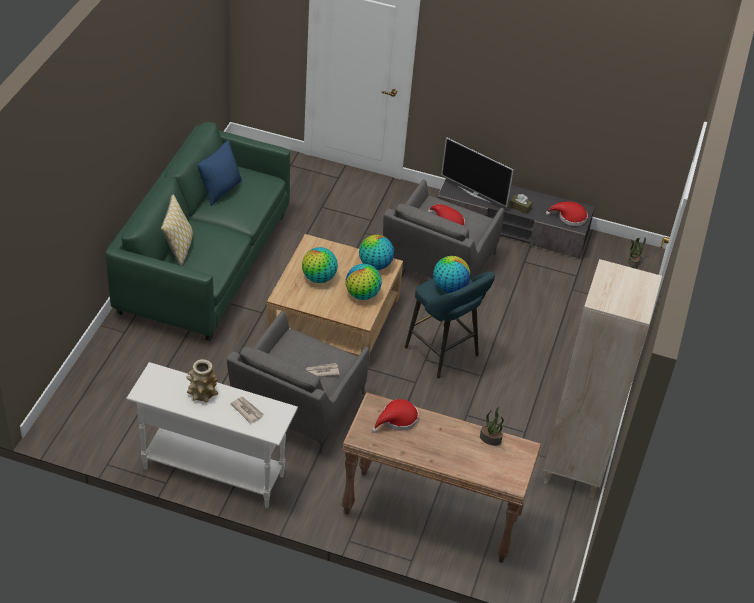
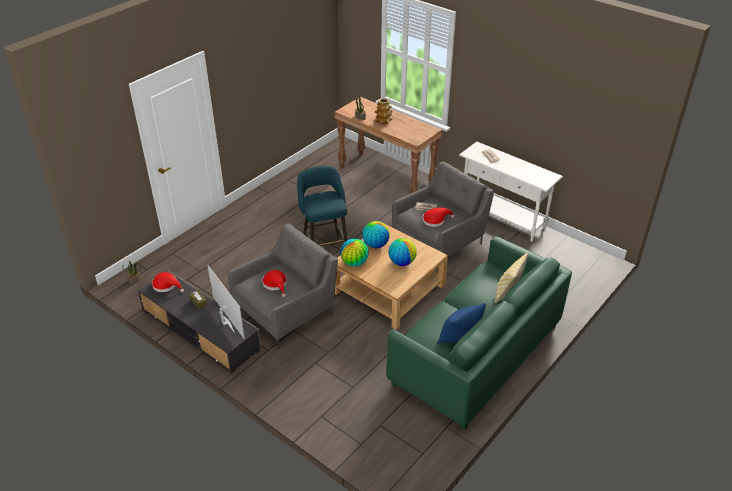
camera: 155 degrees left, 5 degrees down
vase [186,359,218,402] -> vase moved to [375,98,393,124]
red hat [372,399,418,433] -> red hat moved to [423,208,454,227]
globe [433,256,470,293] -> none
beige bookcase [544,259,662,498] -> none

